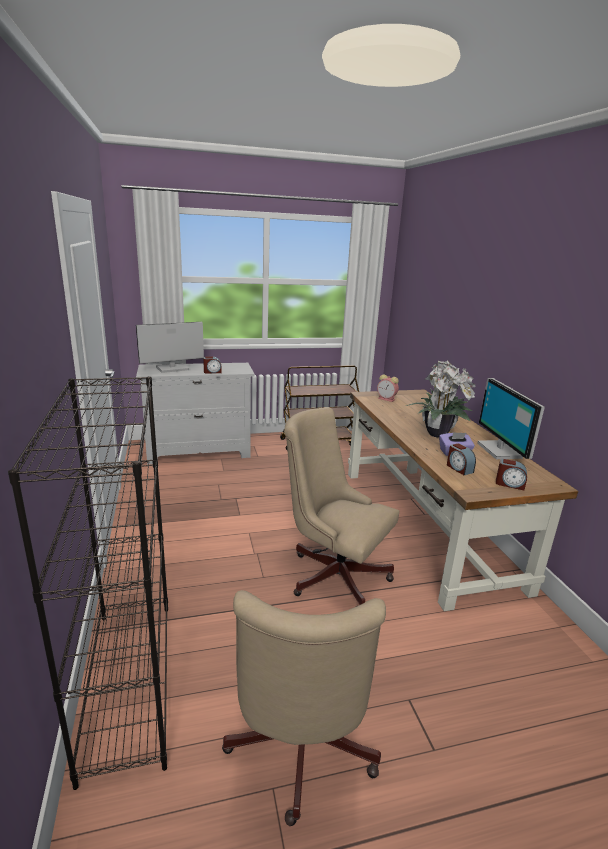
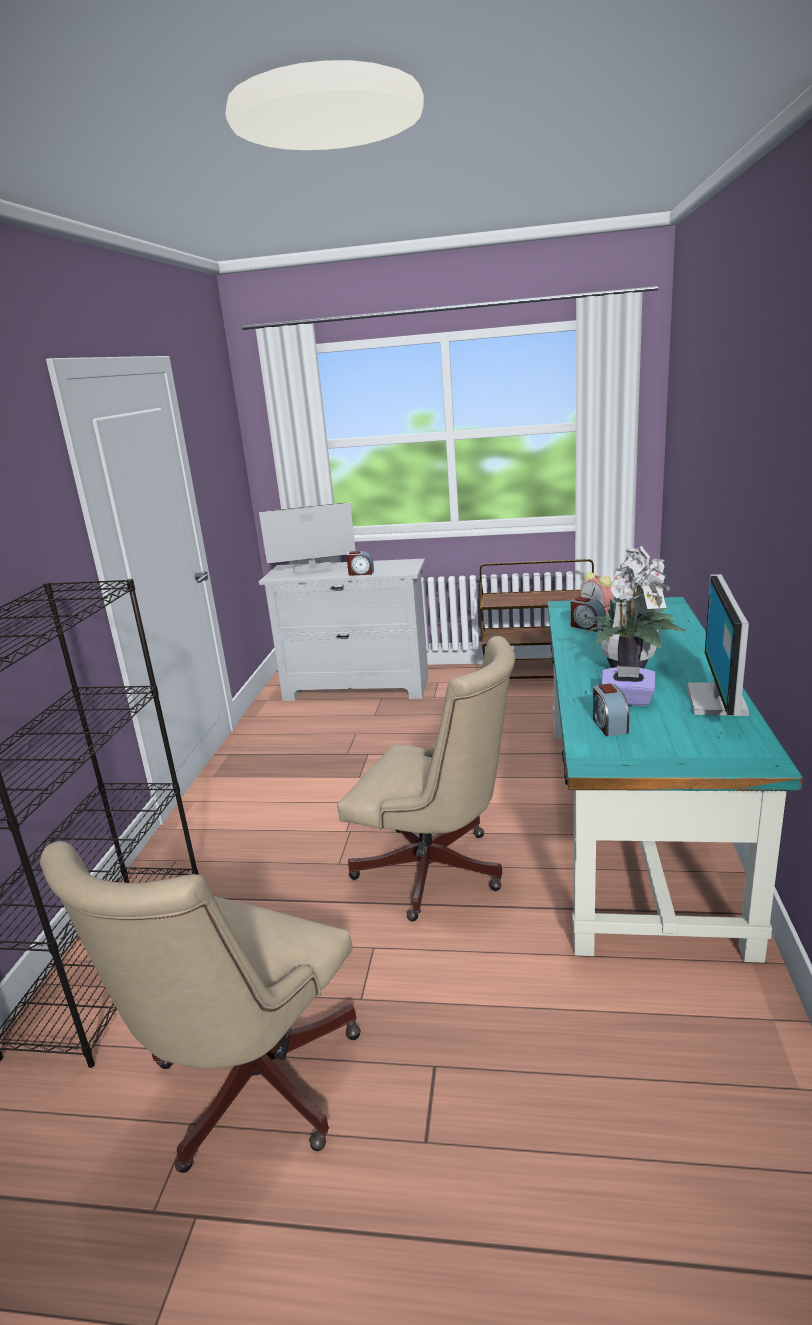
camera: 25 degrees right, 0 degrees up
beige office chair [284,407,399,607] -> beige office chair turned 150 degrees clockwise [337,636,515,921]
brown desk [348,389,579,611] -> turquoise desk [548,597,803,963]
alarm clock [496,459,527,490] -> alarm clock moved to [571,597,606,632]

